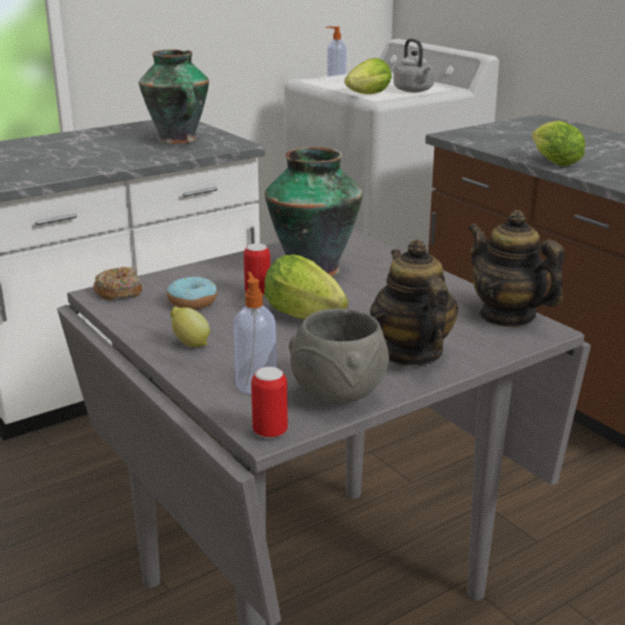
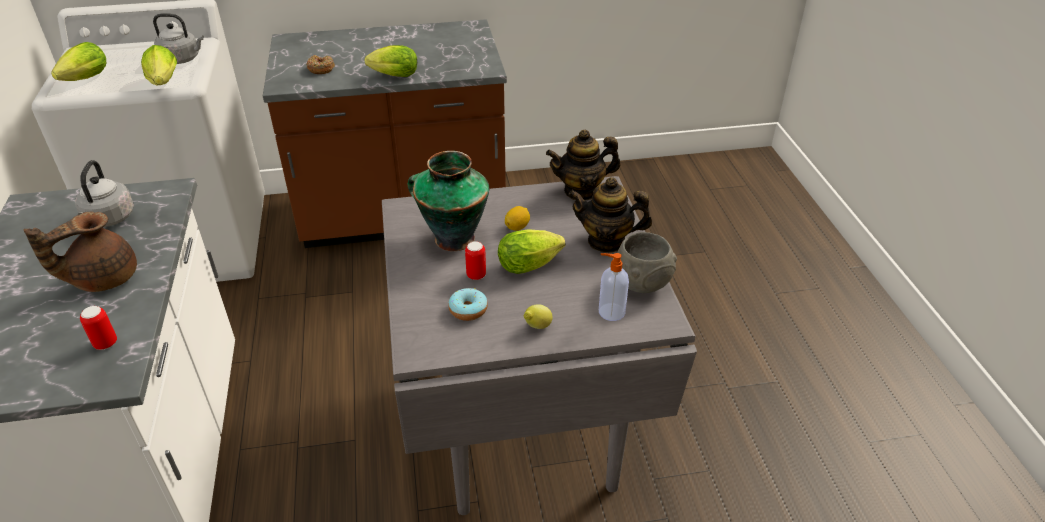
camera: 65 degrees left, 15 degrees up
donut [94,267,142,301] -> donut moved to [307,55,335,74]
vase [139,49,209,144] -> grey kettle [75,160,134,227]
can [251,367,288,438] -> can moved to [80,306,117,350]
soap dispenser [326,26,347,83] -> lettuce [51,42,106,81]
none -> brown teapot [24,211,137,292]
none -> lemon [505,206,530,231]

